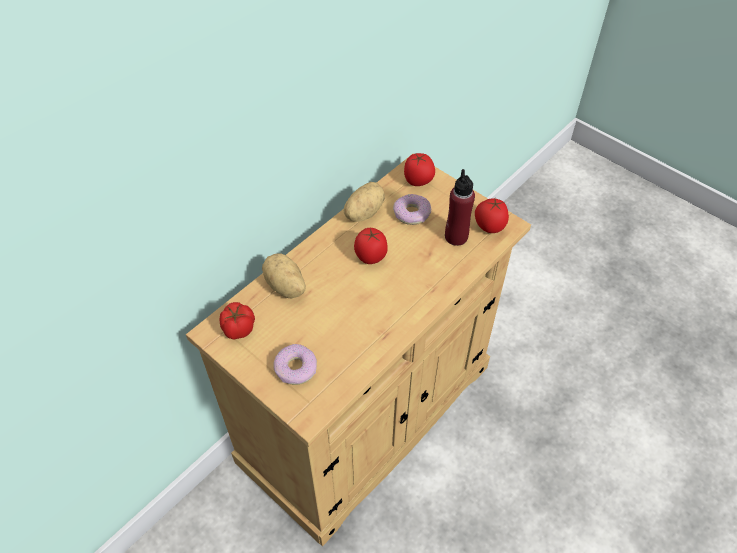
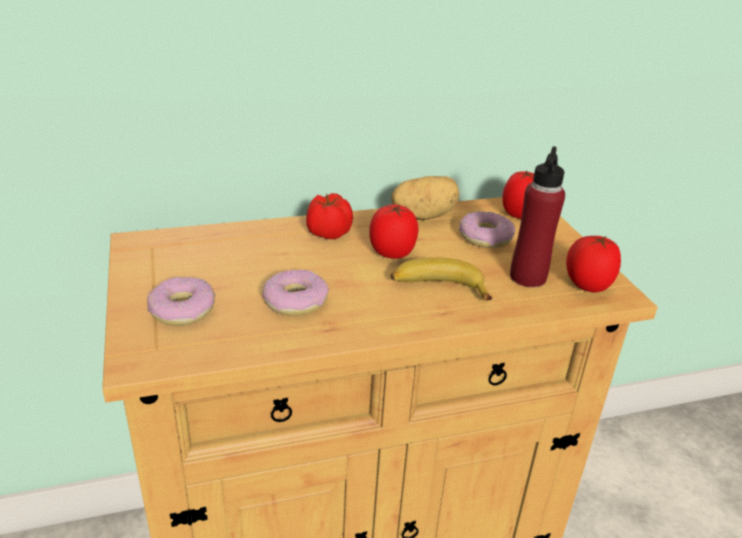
camera: 30 degrees right, 20 degrees down
tomato [219,302,255,339] -> tomato moved to [306,193,353,239]
potato [262,253,306,299] -> none
none -> donut [262,270,329,316]
none -> banana [390,257,492,300]

